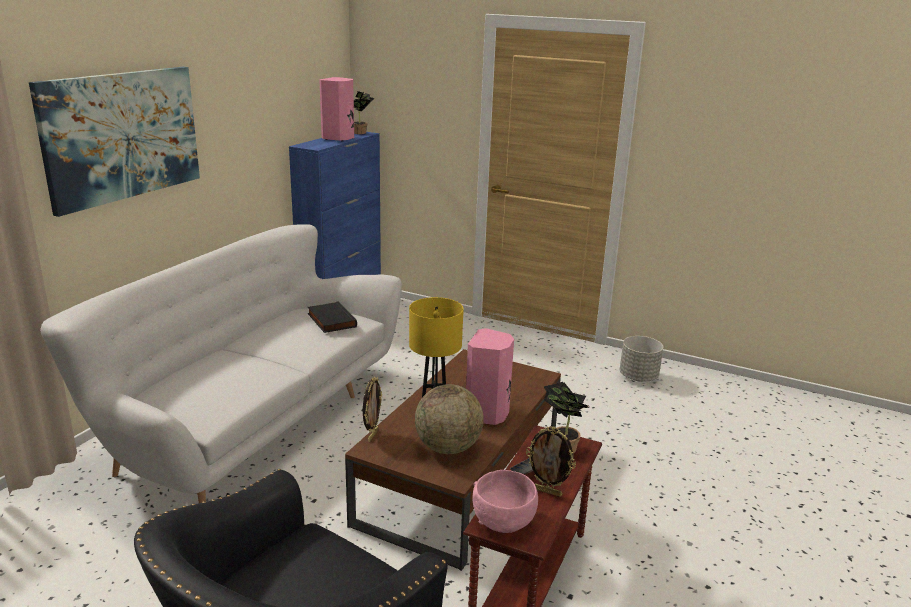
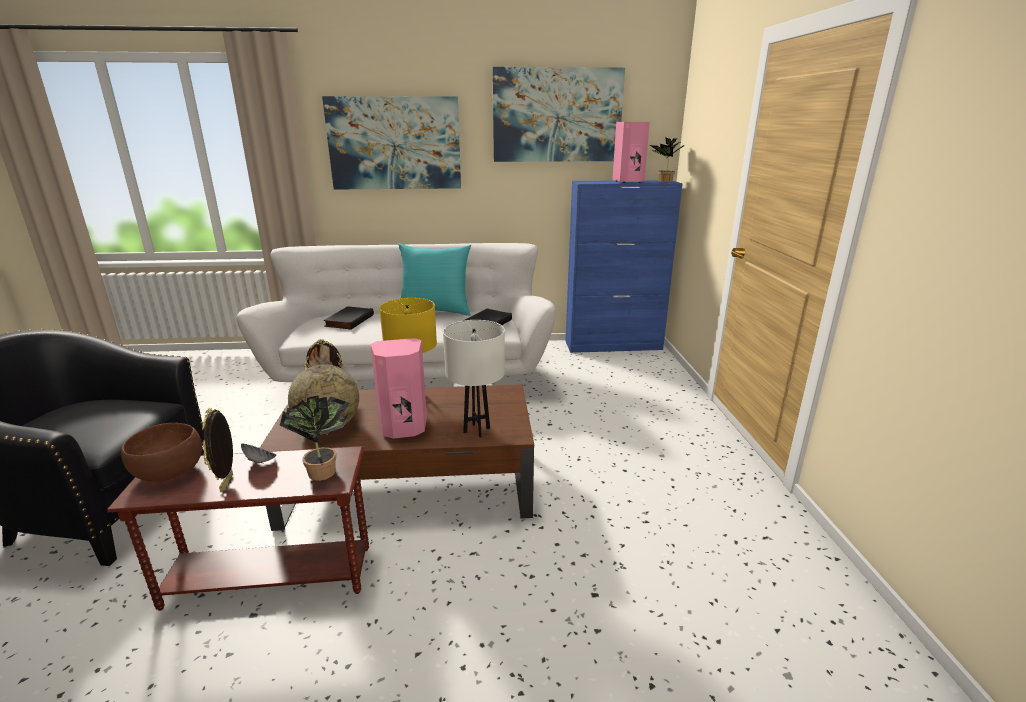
camera: 60 degrees right, 0 degrees up
pink bowl [473,470,538,533] -> brown bowl [121,423,202,482]
grey planter [620,336,664,382] -> none
none -> black book [324,306,374,330]
none -> turquoise pillow [398,244,471,316]
none -> white table lamp [443,320,505,437]
none -> picture [492,67,625,162]

